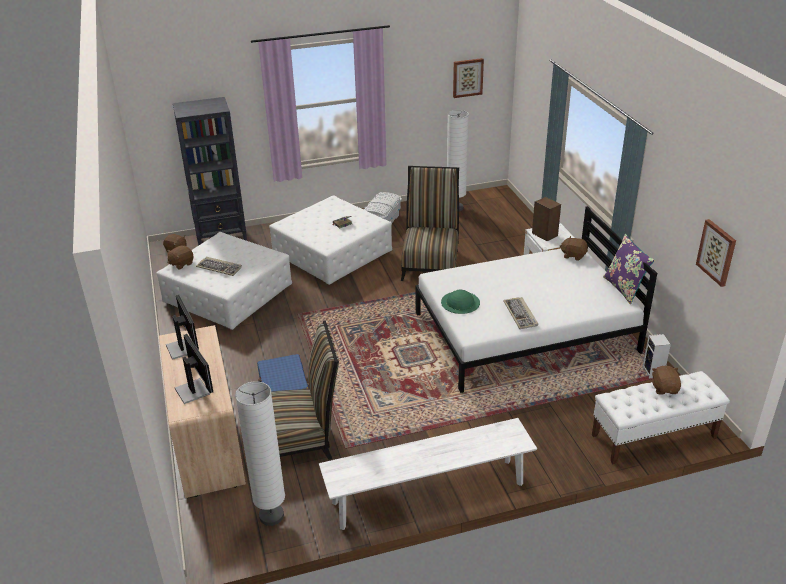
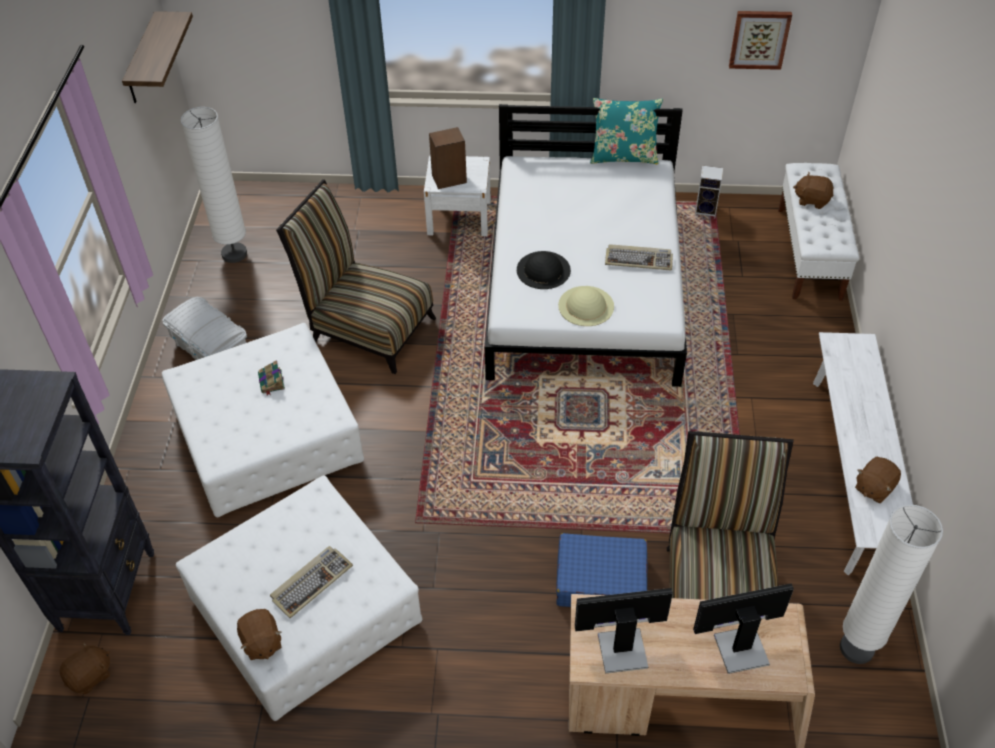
camera: 70 degrees left, 15 degrees up
green hat [441,290,480,314] -> beige hat [558,286,614,326]
picture [453,58,484,98] -> shelf [122,11,193,103]
brown plush toy [560,236,588,261] -> brown plush toy moved to [855,457,901,503]
purple pillow [603,234,655,304] -> turquoise pillow [590,98,663,164]
none -> black hat [517,251,571,289]

